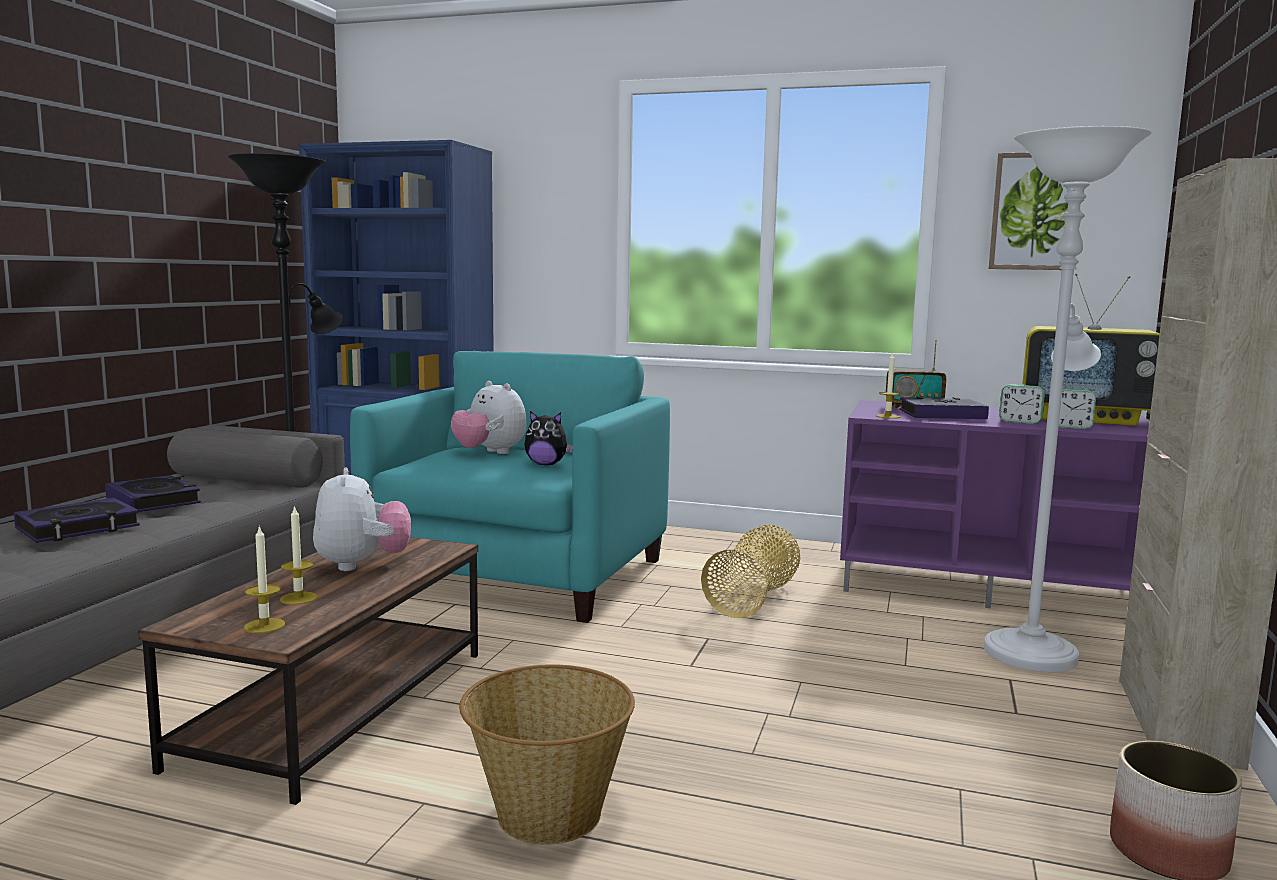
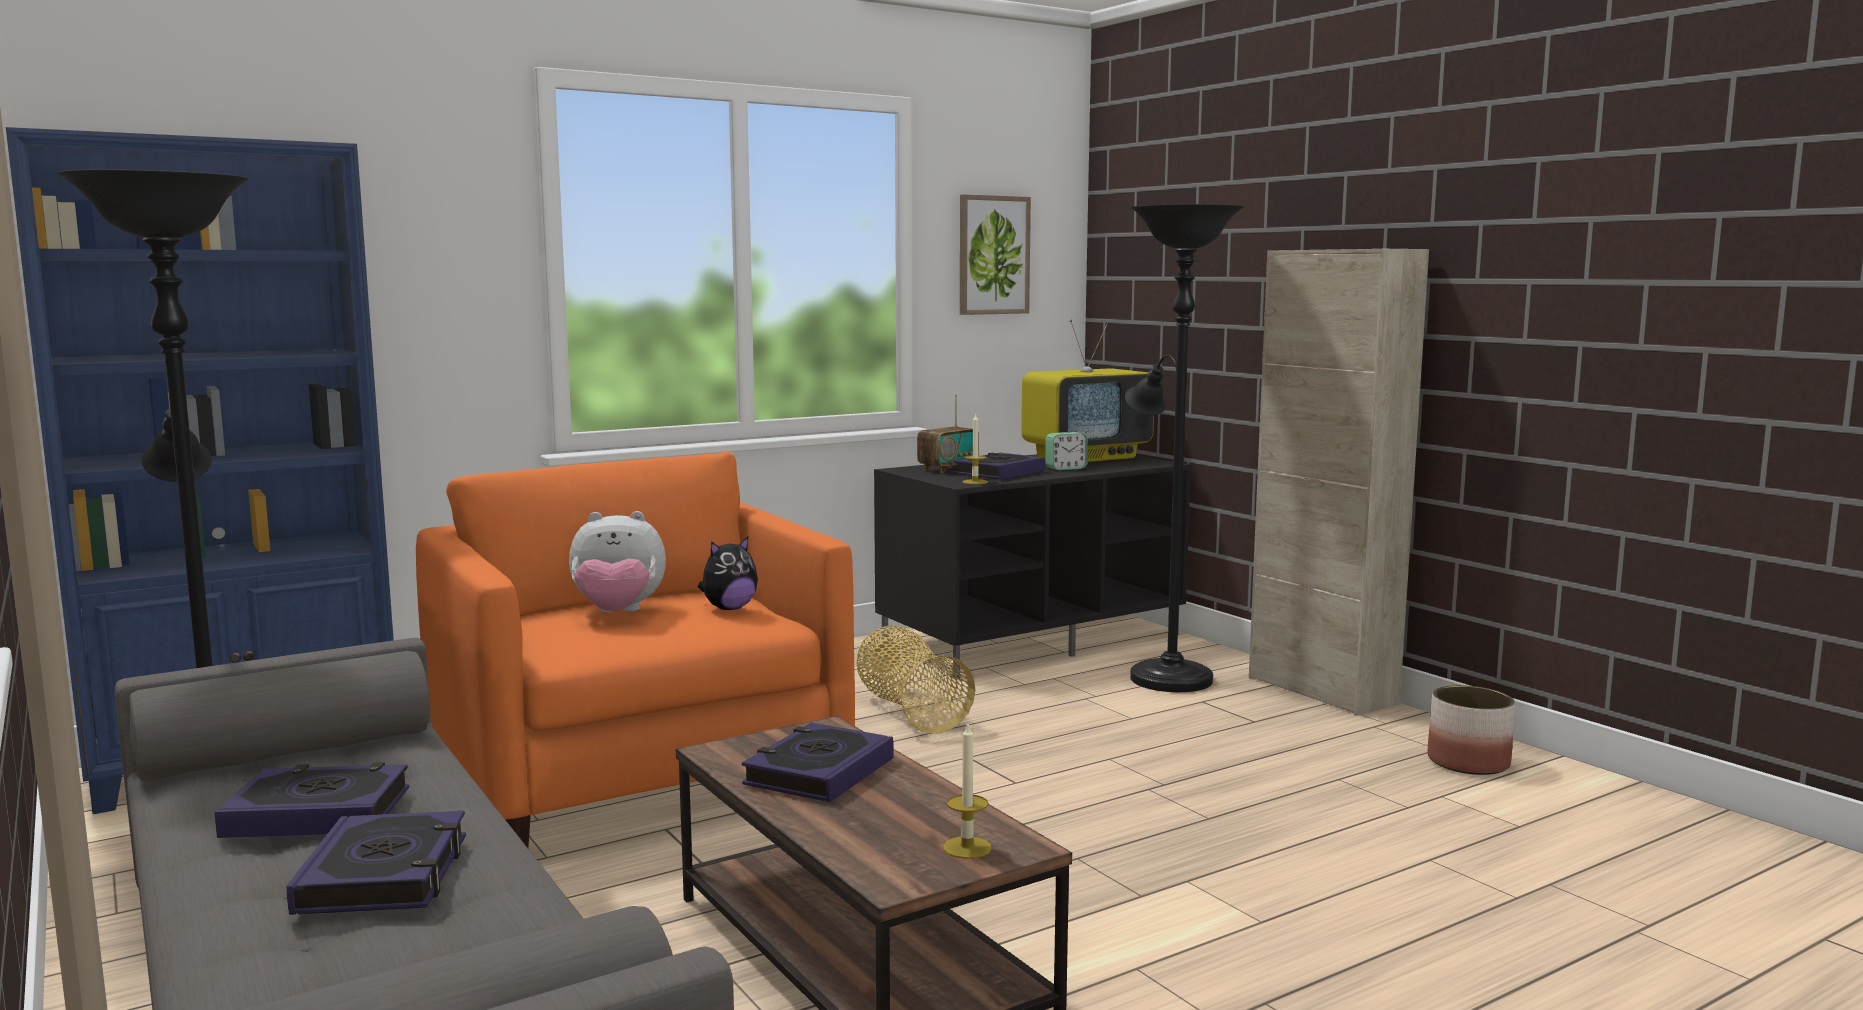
camera: 50 degrees left, 0 degrees up
candle [280,505,318,605] -> none
plush toy [313,467,411,571] -> book [742,723,894,802]
turquoise armchair [350,351,670,623] -> orange armchair [416,452,855,848]
basket [459,664,635,845] -> none
purple tv stand [840,400,1150,608] -> black tv stand [874,454,1191,679]
white floor lamp [984,126,1152,672] -> black floor lamp [1125,204,1244,692]
alarm clock [1059,389,1096,429] -> none

